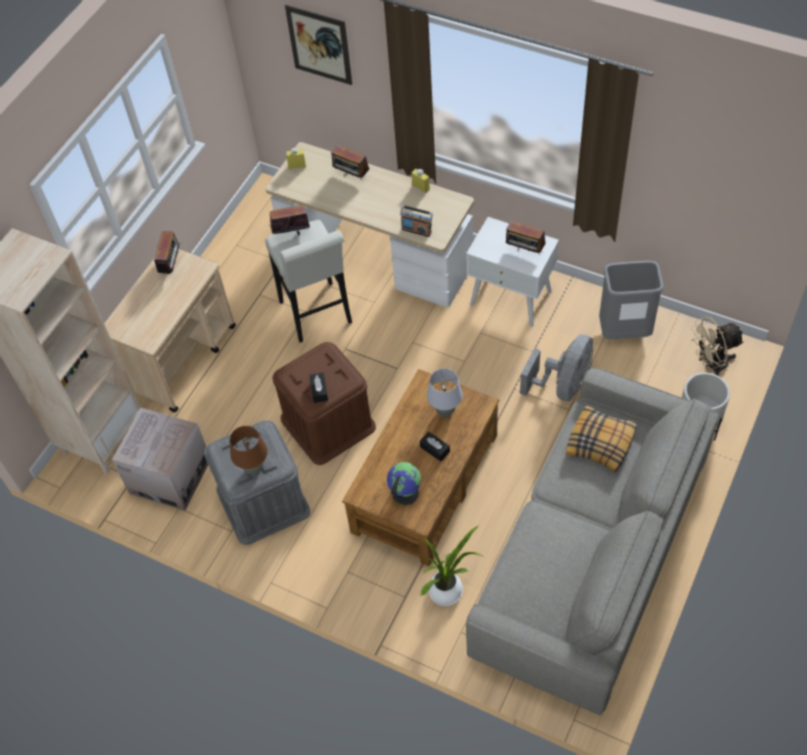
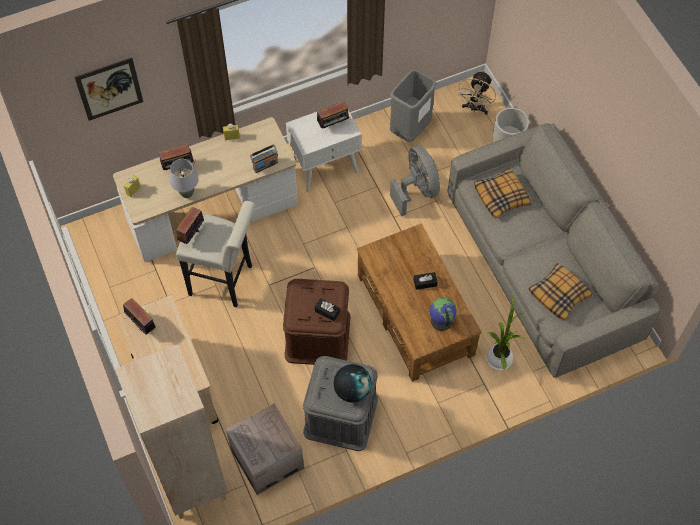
camera: 55 degrees left, 5 degrees up
brown table lamp [230,426,268,475] -> globe [333,364,372,403]
grey table lamp [427,368,463,418] -> grey table lamp moved to [170,159,198,198]
none -> pillow [529,263,592,321]

